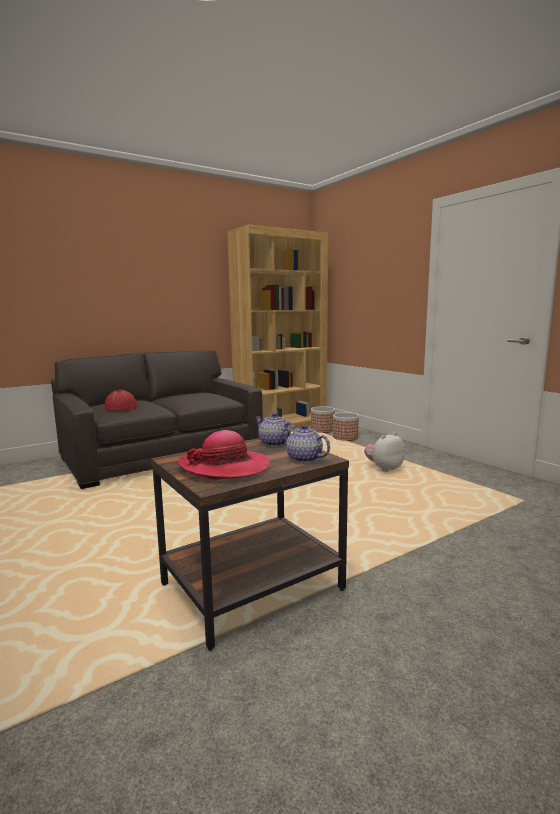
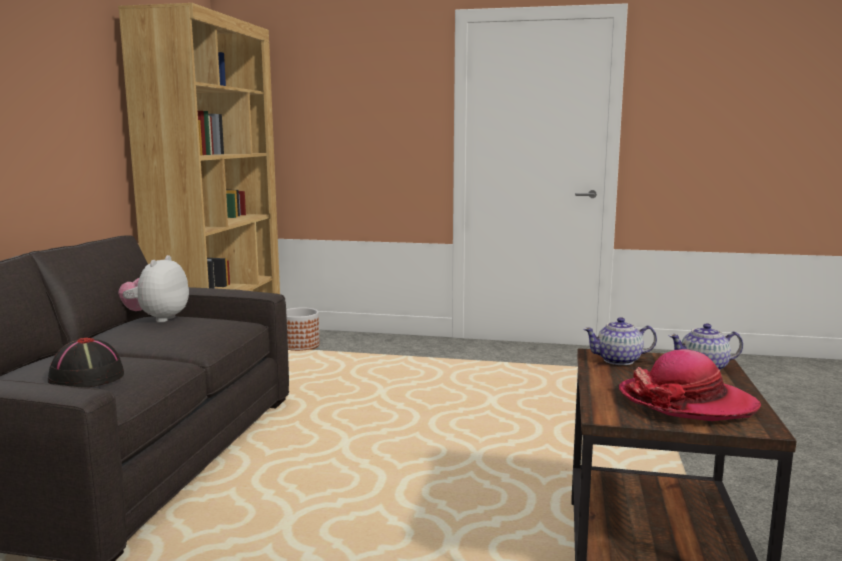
camera: 45 degrees left, 0 degrees up
red hat [104,389,138,411] -> black hat [48,338,124,388]
planter [333,412,359,441] -> none
plush toy [364,432,405,472] -> plush toy moved to [118,255,189,322]

